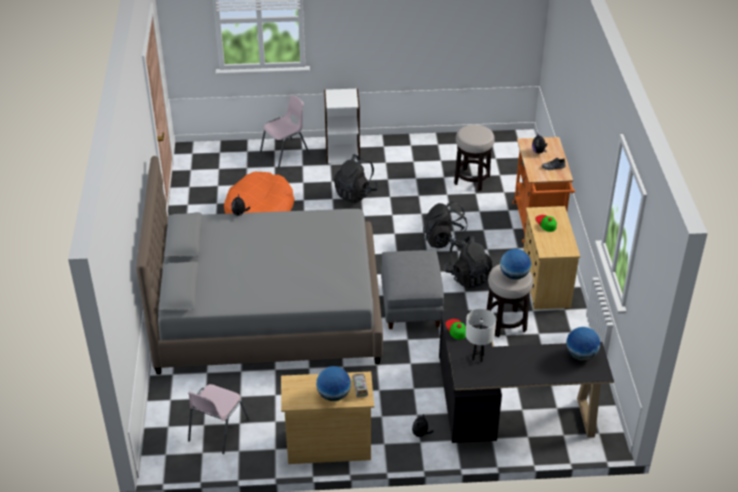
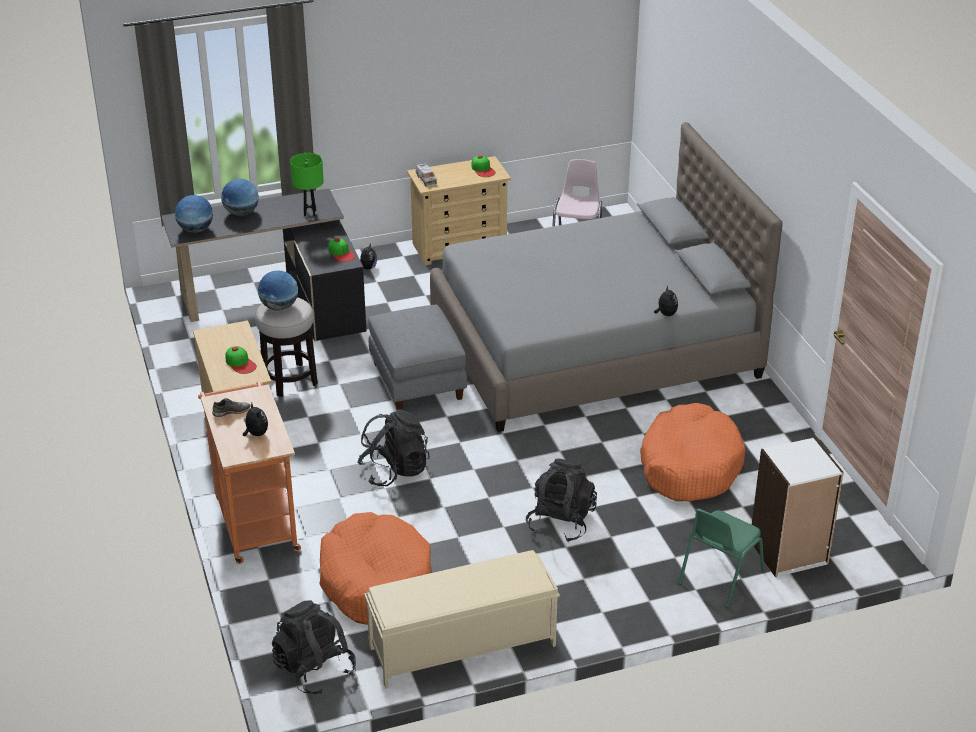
camera: 165 degrees right, 5 degrees down
pink chair [260,95,310,167] -> green chair [678,509,764,608]
globe [316,366,351,401] -> globe moved to [221,179,259,216]
white bookcase [324,88,360,164] -> white bookcase moved to [752,437,844,577]
black backpack [444,236,492,289] -> black backpack moved to [272,600,356,694]
stool [454,125,495,191] -> orange dog bed [319,512,431,625]
white table lamp [466,309,496,362] -> green table lamp [290,153,324,216]
none -> beige bench [364,550,560,688]
none -> cap [471,155,496,177]

